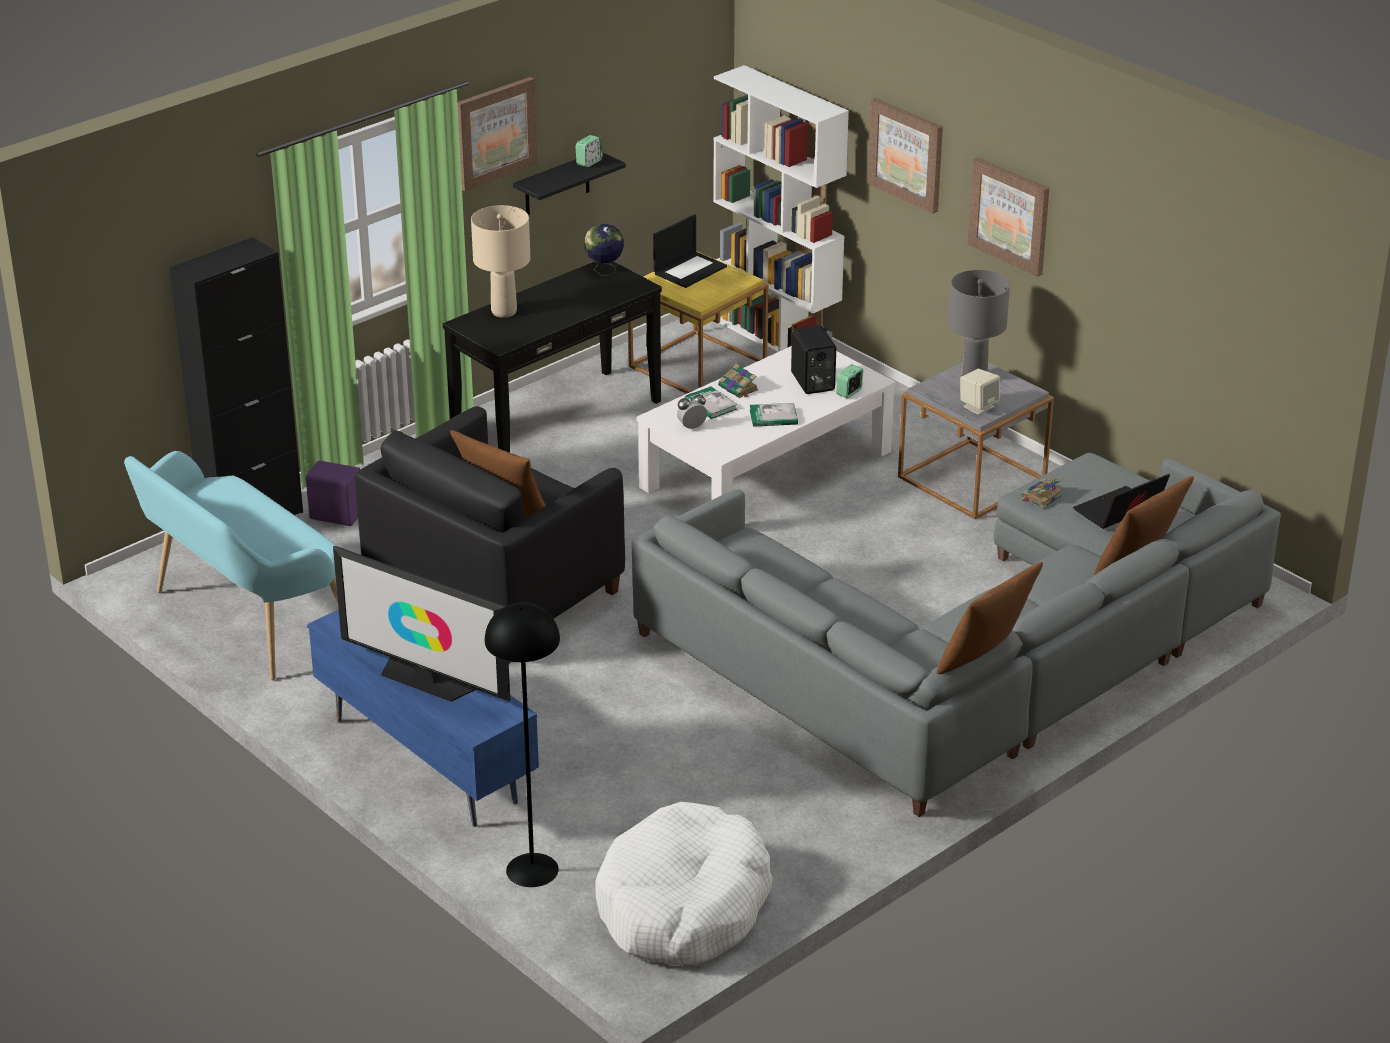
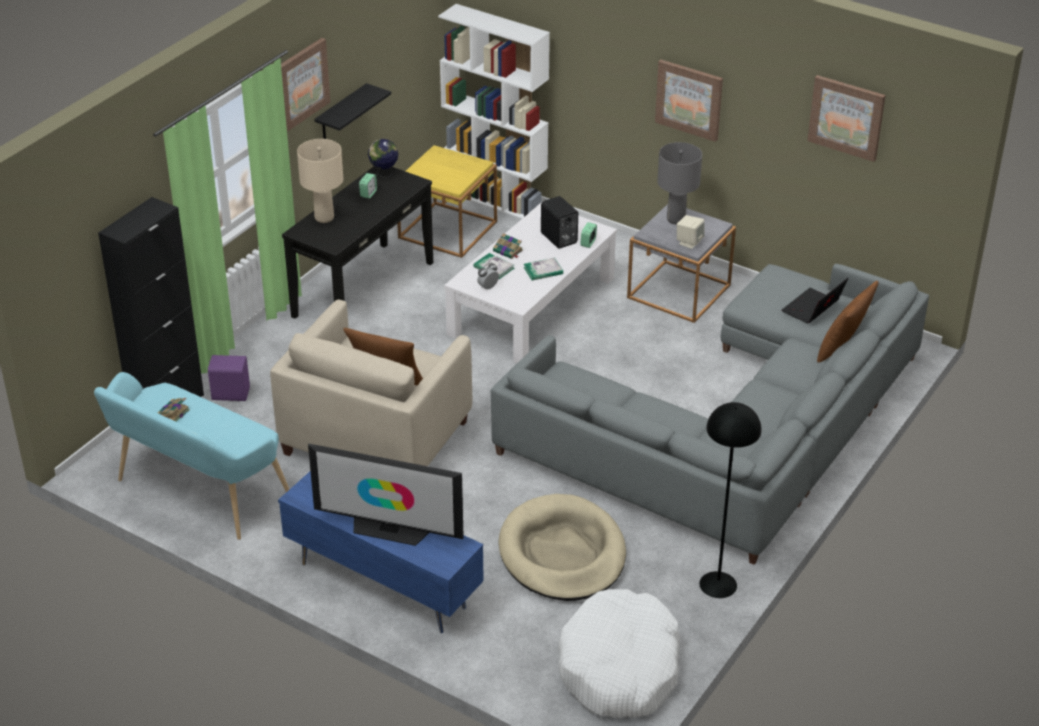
camera: 15 degrees left, 5 degrees up
black armchair [355,406,625,663] -> beige armchair [270,300,472,466]
black floor lamp [485,602,560,887] -> black floor lamp moved to [699,402,761,598]
alarm clock [575,135,603,167] -> alarm clock moved to [359,173,377,199]
laptop [653,214,727,288] -> none
picture [867,98,943,214] -> picture moved to [807,75,886,162]
brown pillow [937,562,1043,674] -> none
book [1021,478,1064,508] -> book moved to [157,398,190,422]
none -> beige dog bed [499,494,626,601]

